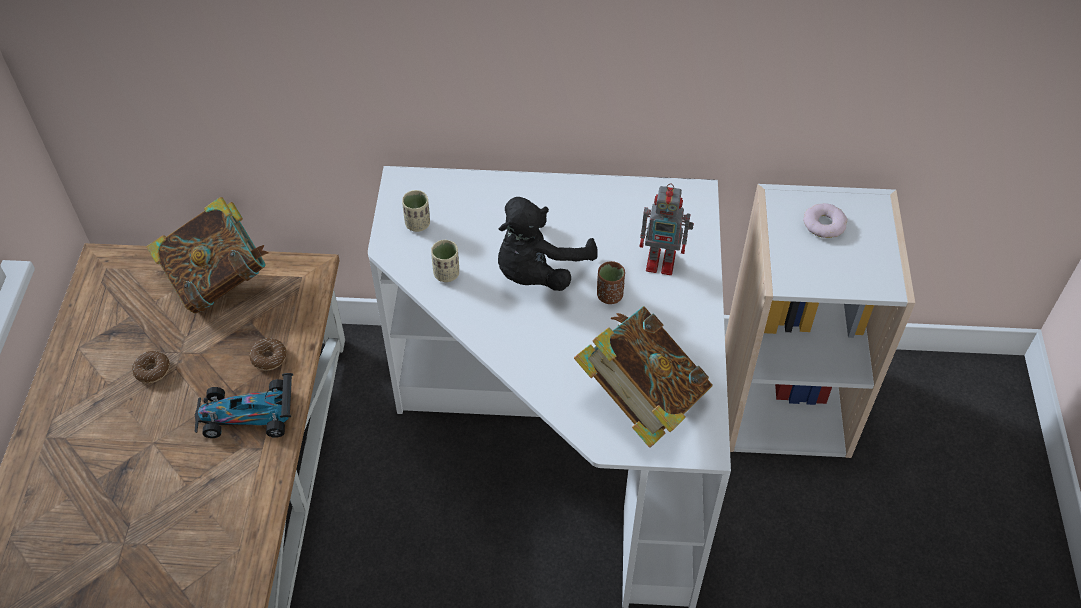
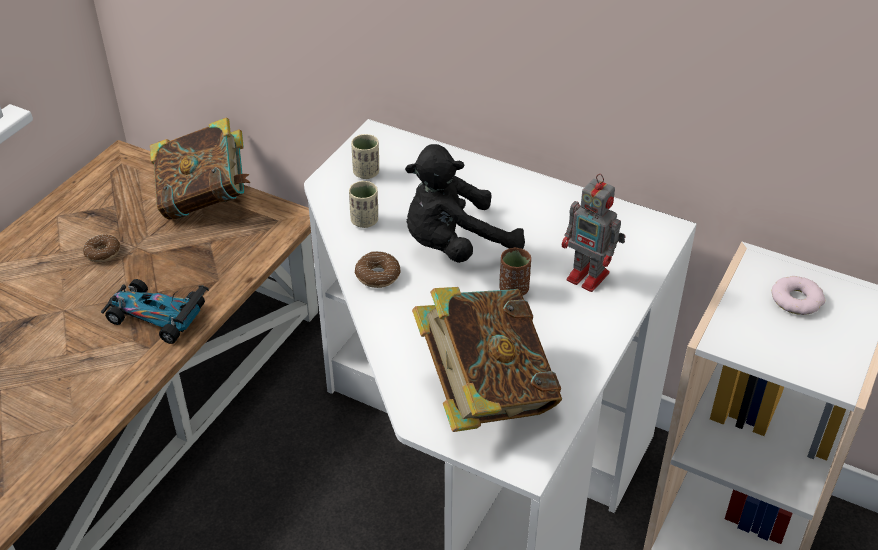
camera: 25 degrees right, 10 degrees down
donut [249,338,287,370] -> donut moved to [355,251,401,288]

